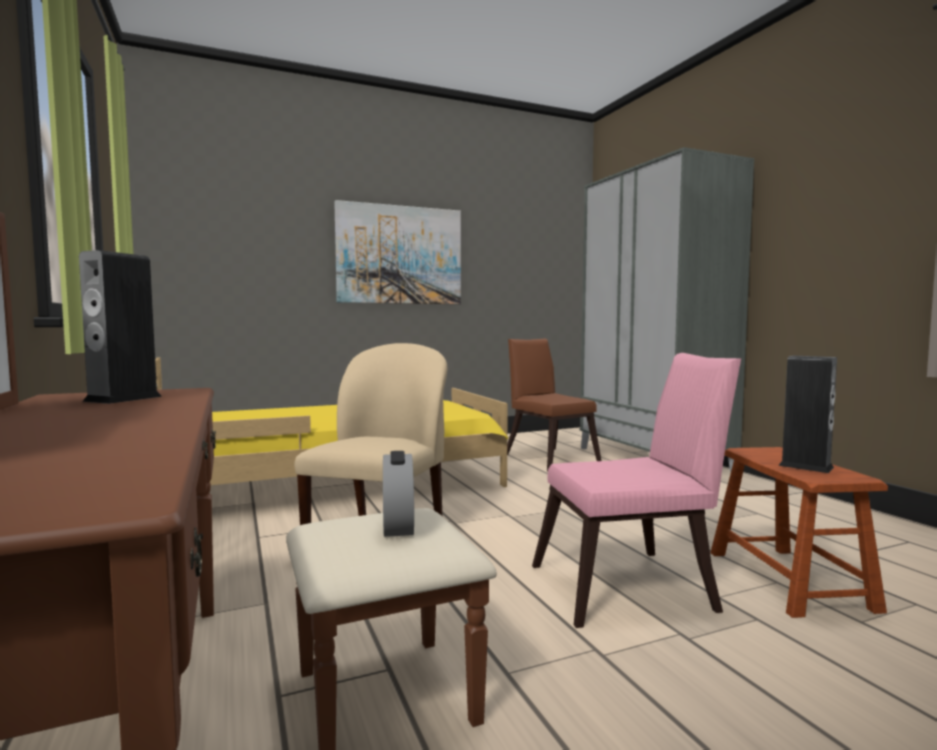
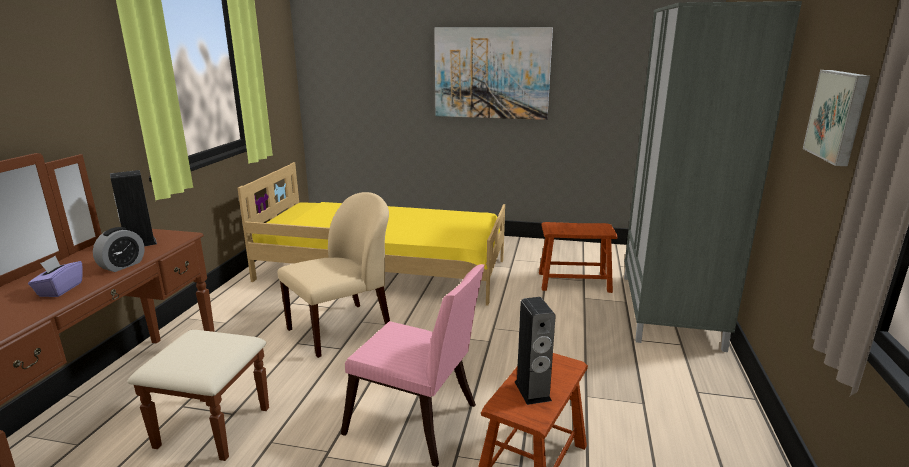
camera: 35 degrees right, 15 degrees up
alarm clock [383,451,414,537] -> alarm clock moved to [93,227,145,272]
brown chair [507,339,601,471] -> brown stool [539,222,617,293]
none -> purple tissue box [28,256,83,297]
none -> picture [803,70,871,166]

